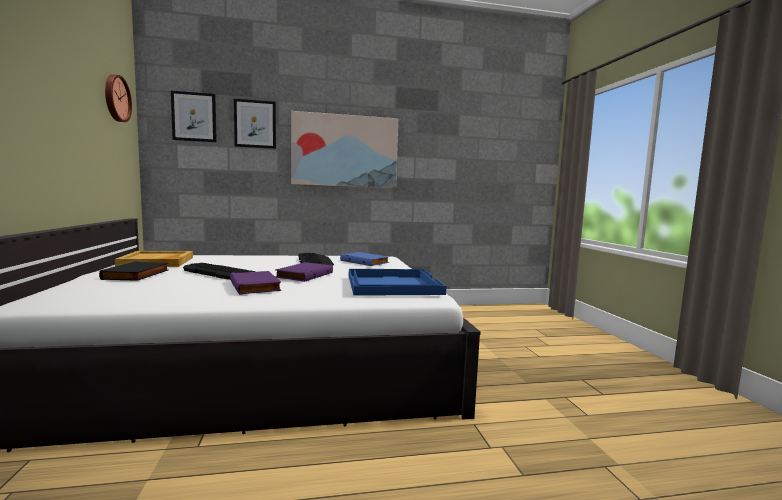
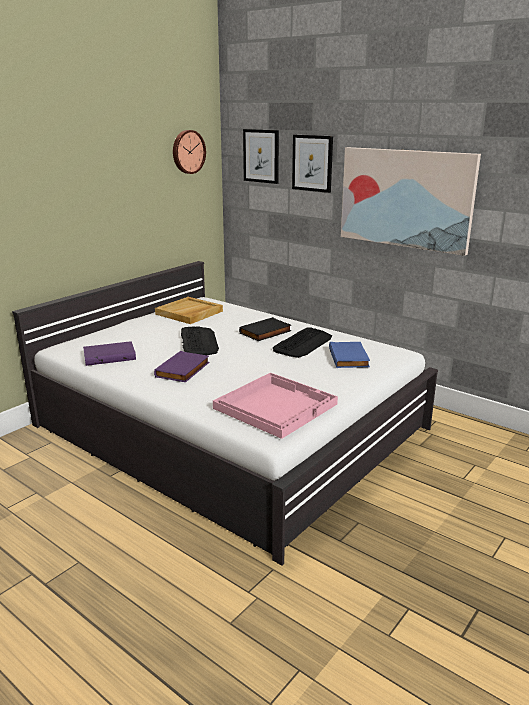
camera: 50 degrees right, 15 degrees up
black book [99,261,169,281] -> black book moved to [239,317,292,341]
purple book [275,262,333,282] -> purple book moved to [83,341,136,366]
blue tray [349,269,446,296] -> pink tray [213,373,338,439]

